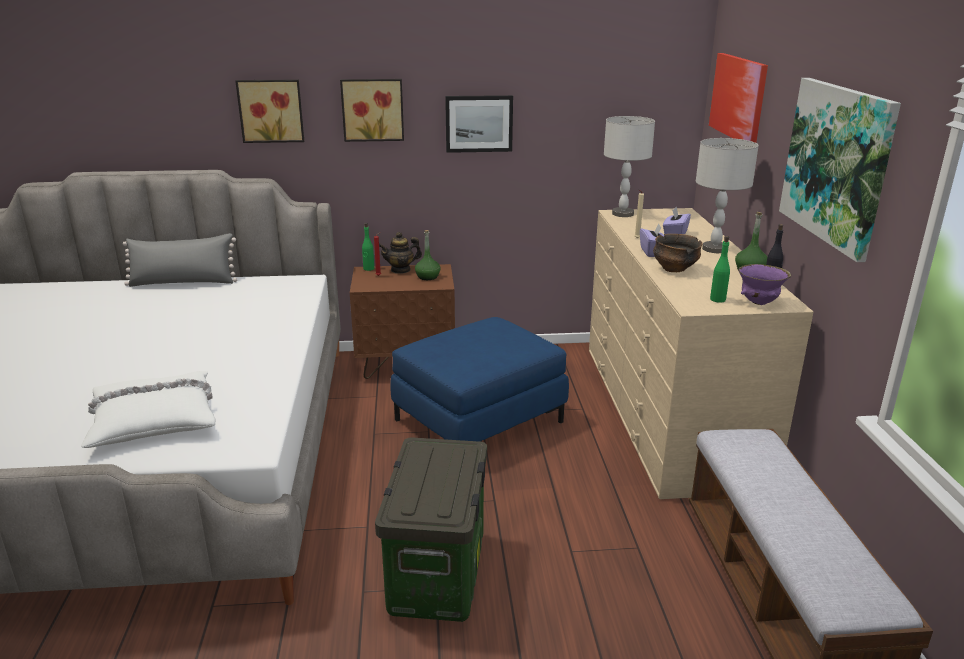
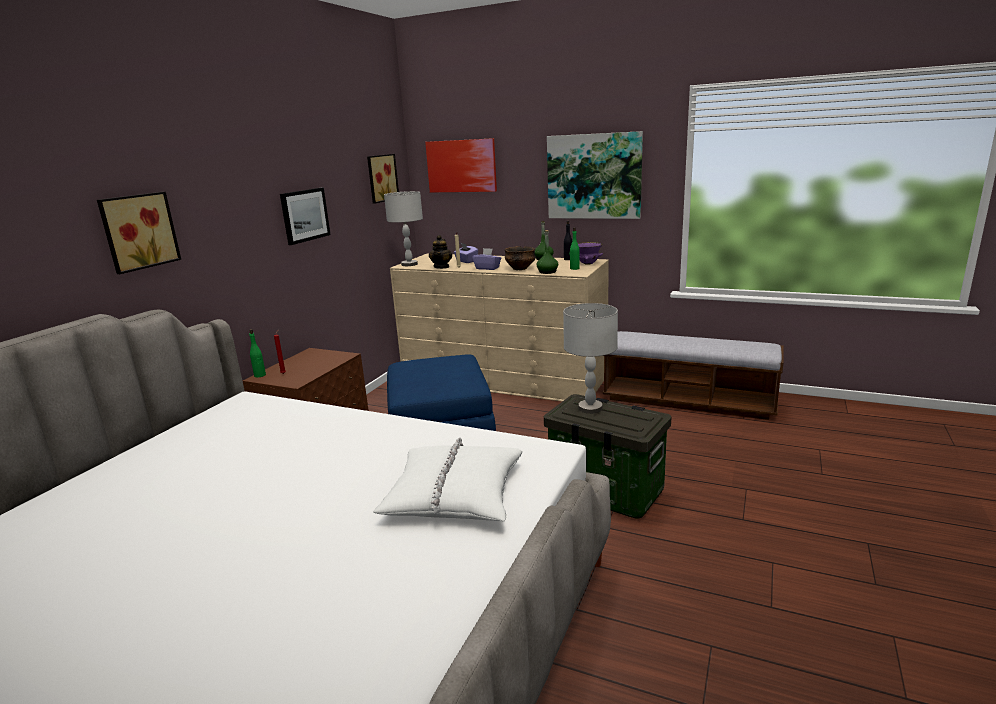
camera: 60 degrees left, 5 degrees down
grey pillow [123,233,237,287] -> none
picture [340,79,404,142] -> picture moved to [367,154,399,204]
teapot [379,232,422,274] -> teapot moved to [429,235,452,269]
green bottle [415,230,440,280] -> green bottle moved to [537,230,558,274]
grey table lamp [696,138,759,253] -> grey table lamp moved to [563,303,618,414]

